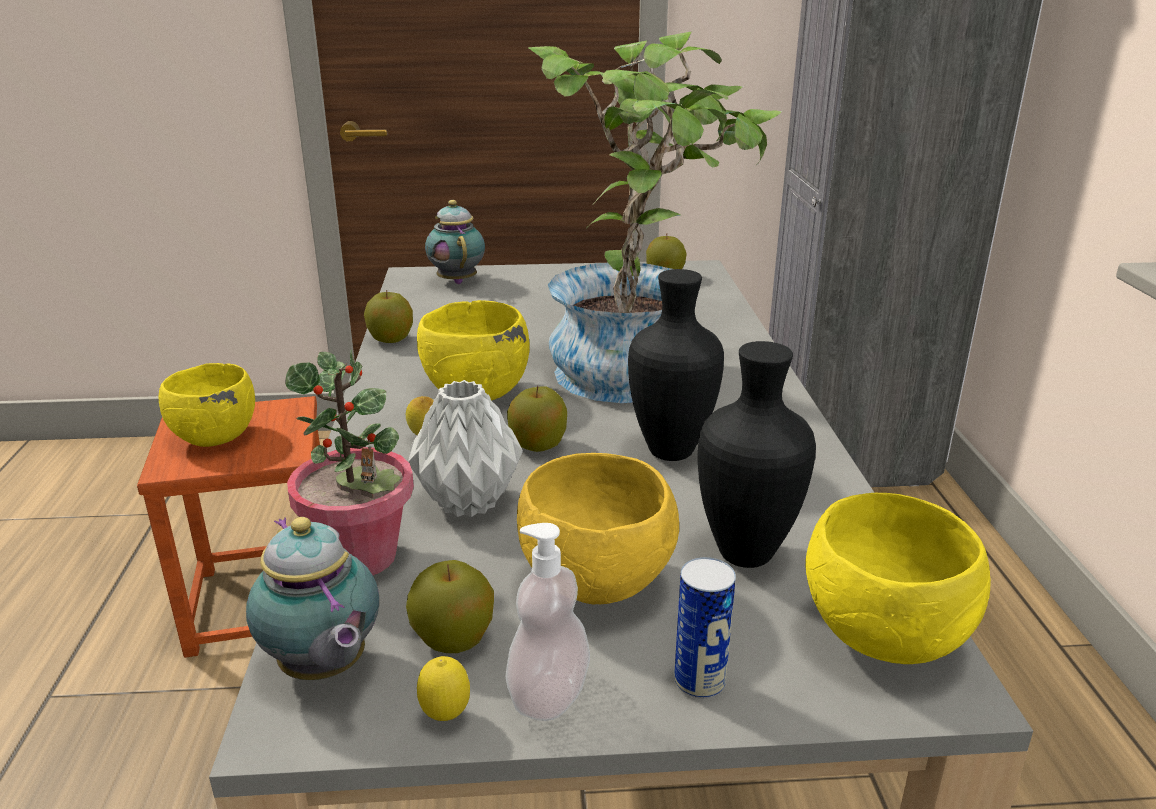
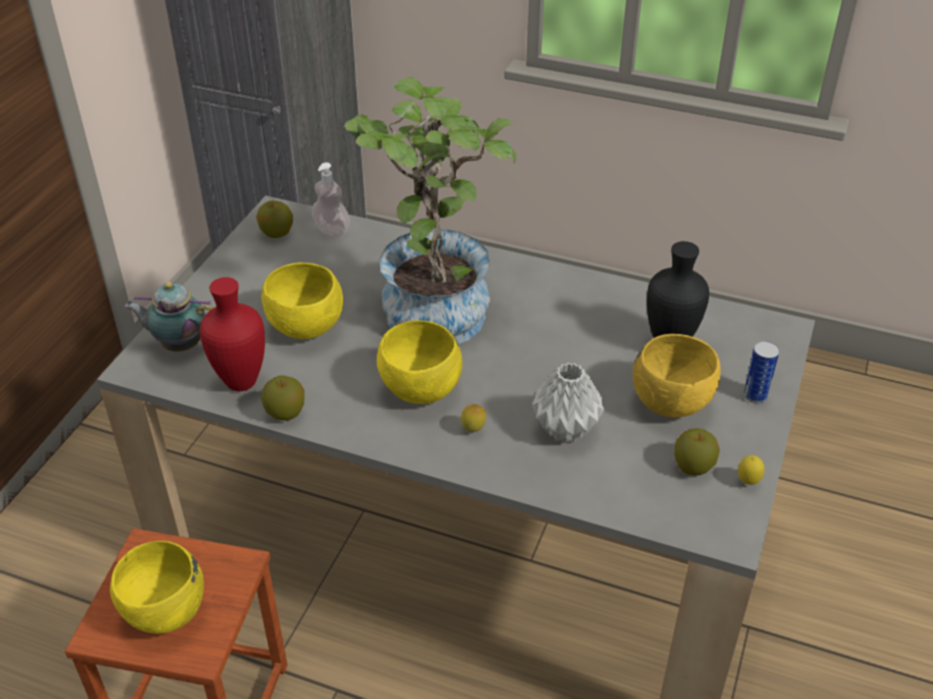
camera: 65 degrees left, 15 degrees up
teapot [246,517,379,680] -> none
potted plant [285,350,414,575] -> none
soap dispenser [505,523,590,721] -> soap dispenser moved to [312,162,350,238]
apple [507,386,567,452] -> none
black vase [628,269,724,461] -> none
yellow bowl [805,493,991,664] -> yellow bowl moved to [261,263,343,339]
none -> red vase [200,277,265,391]

